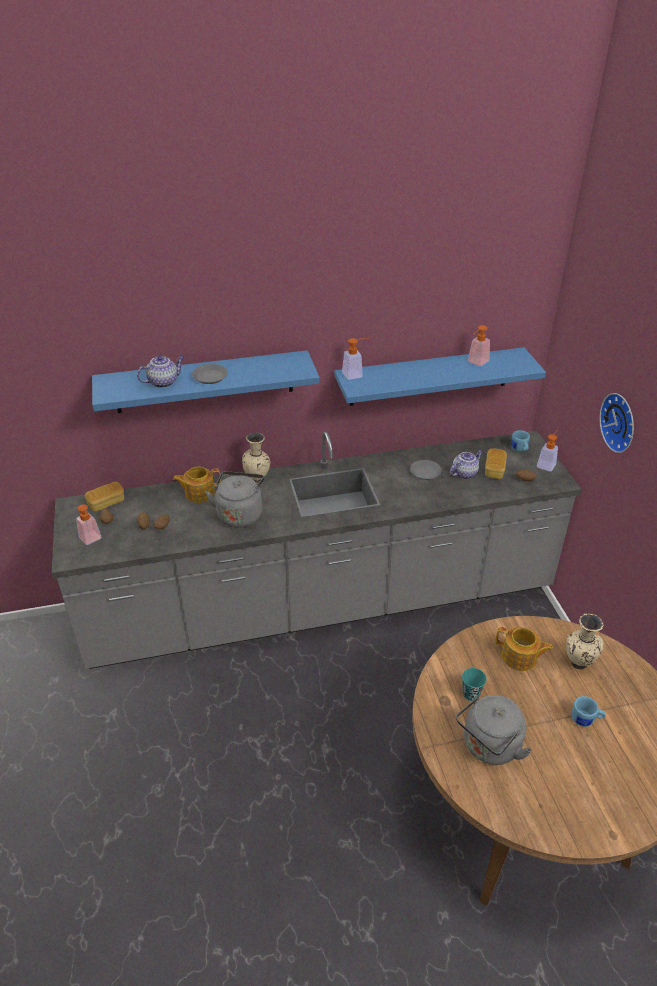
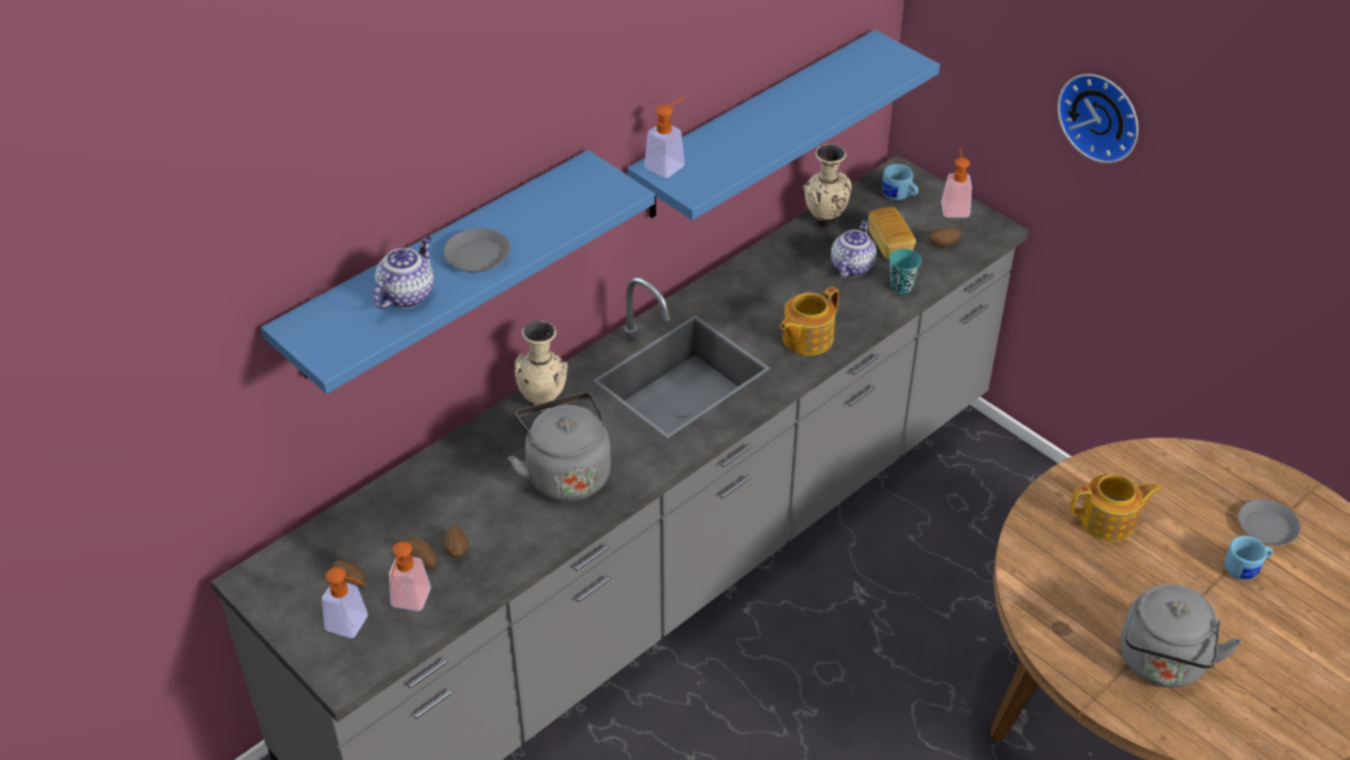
camera: 30 degrees left, 5 degrees up
bread [85,481,124,512] -> none
teapot [173,467,221,503] -> teapot moved to [780,286,839,356]
grey plate [410,460,441,480] -> grey plate moved to [1238,499,1300,546]
turquoise cup [462,668,487,701] -> turquoise cup moved to [889,249,922,294]
soap dispenser [468,325,490,366] -> soap dispenser moved to [389,541,431,611]
beige vase [566,614,603,669] -> beige vase moved to [803,144,852,227]

